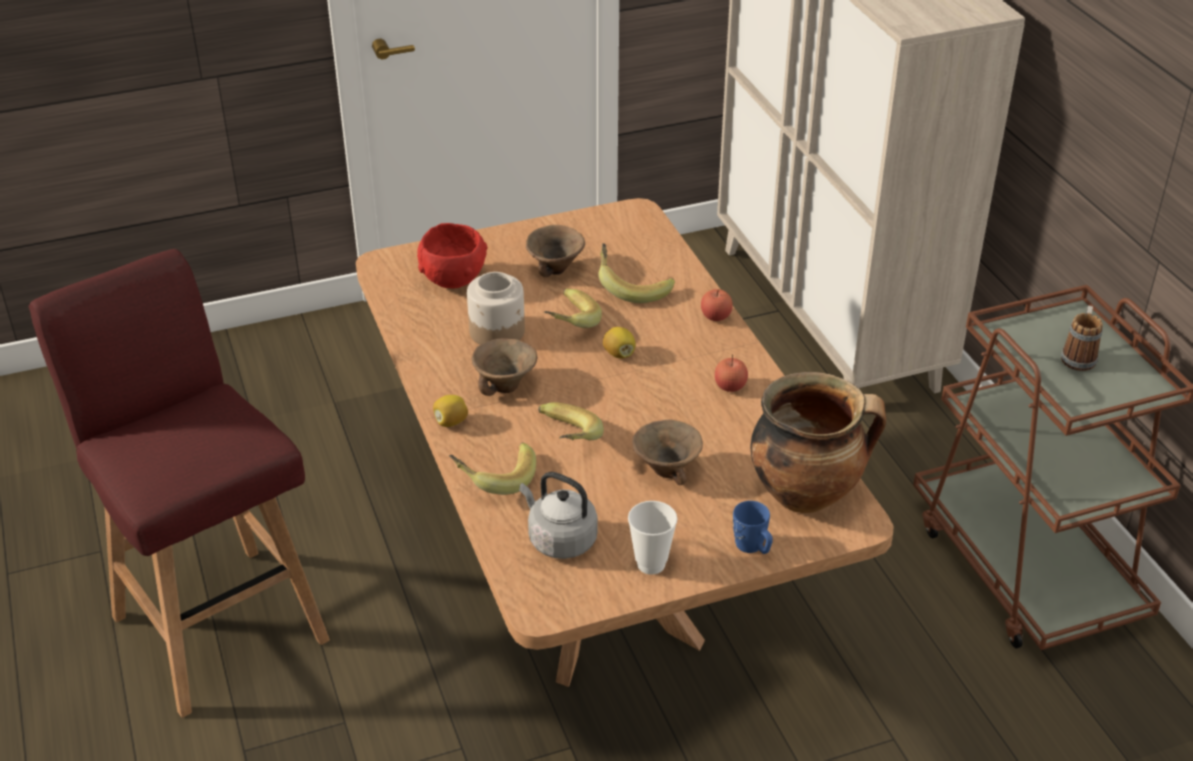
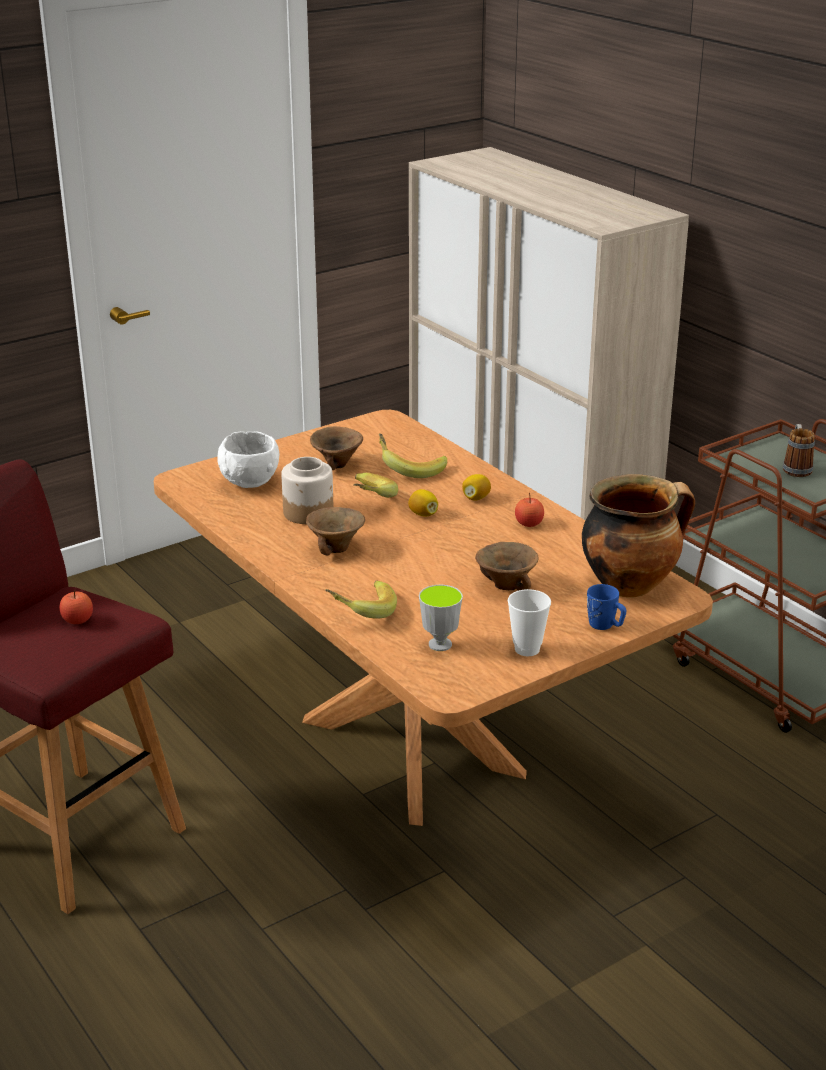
camera: 15 degrees left, 10 degrees down
red bowl [417,223,487,288] -> white bowl [217,432,280,488]
lemon [433,395,468,427] -> lemon moved to [462,474,491,501]
grey kettle [519,472,598,559] -> cup [419,585,463,651]
banana [538,402,604,440] -> none
apple [701,289,733,321] -> apple moved to [59,590,93,624]

